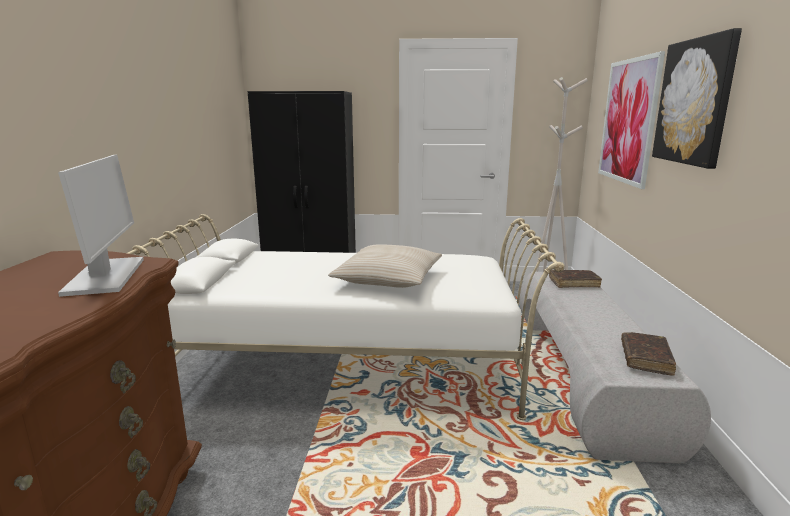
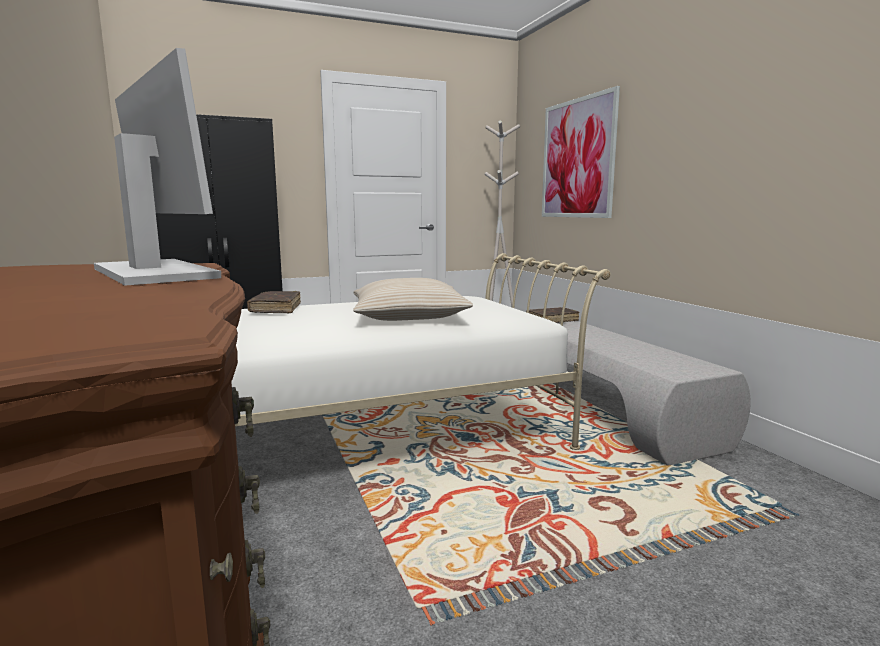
camera: 25 degrees left, 5 degrees down
brown book [621,332,676,376] -> brown book moved to [247,291,301,314]
picture [652,28,742,169] -> none

